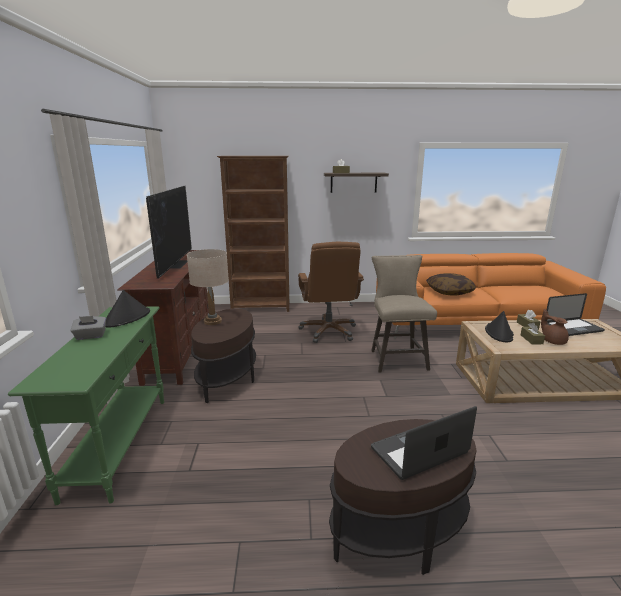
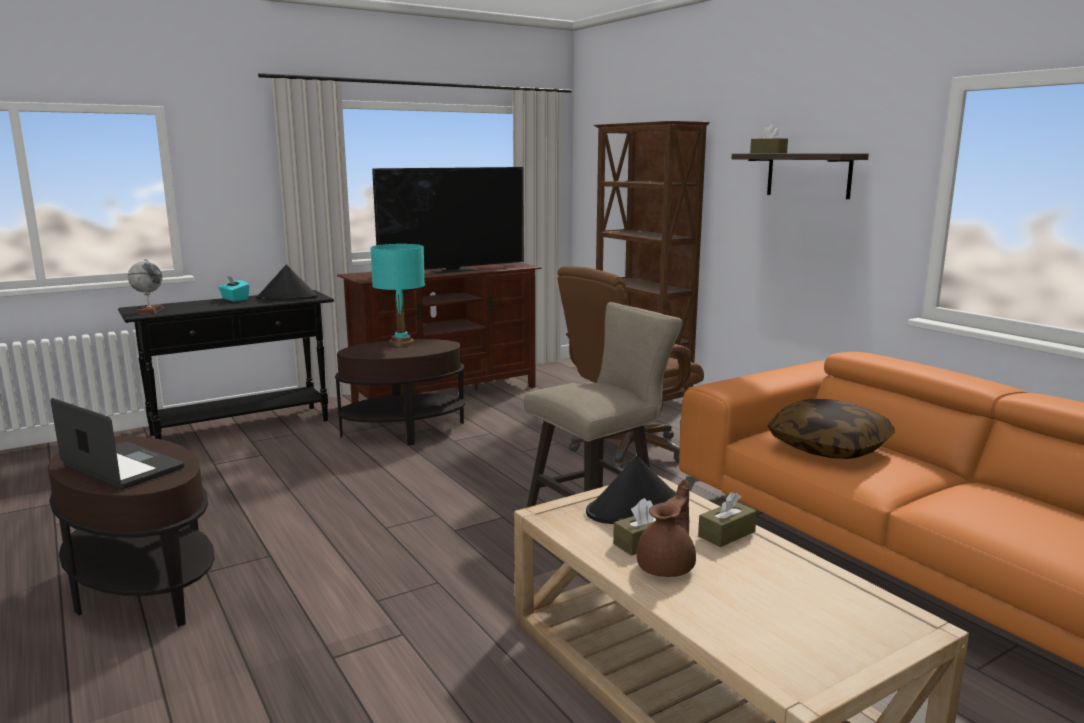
camera: 60 degrees right, 5 degrees down
green console table [8,306,164,505] -> black console table [118,290,334,440]
grey tissue box [71,316,106,340] -> turquoise tissue box [218,276,249,302]
beige table lamp [187,249,229,325] -> turquoise table lamp [370,244,425,347]
laptop [547,293,605,336] -> none
none -> globe [128,259,164,314]

